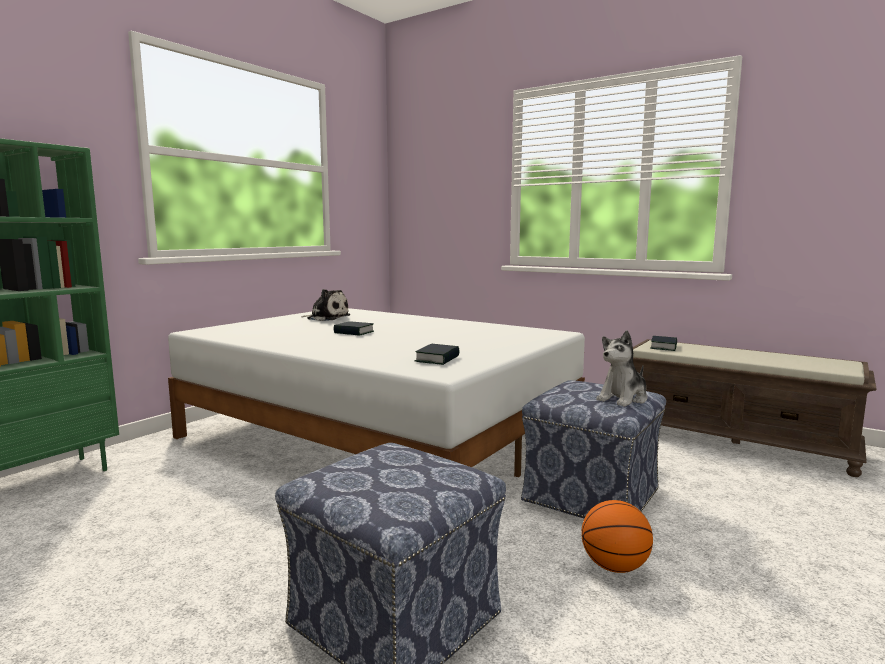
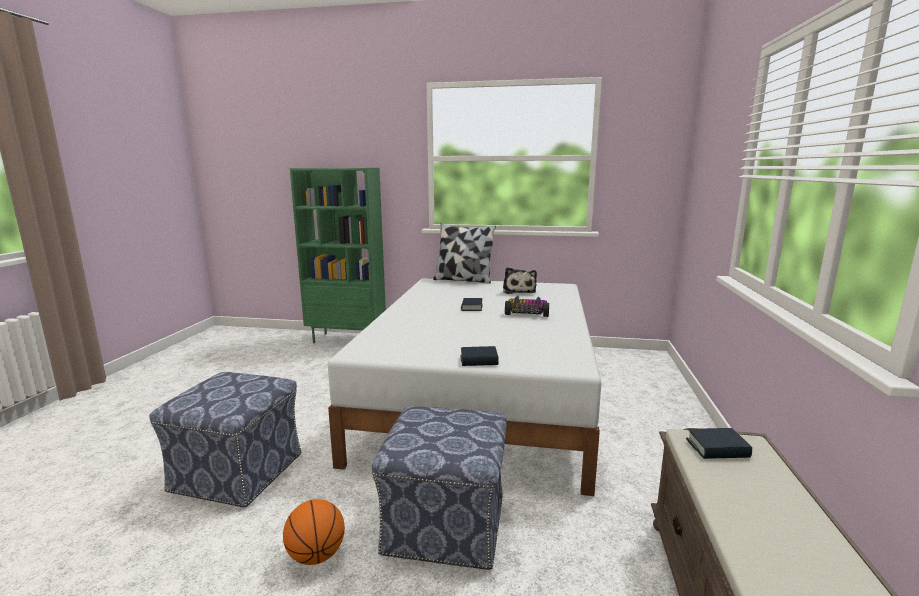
camera: 65 degrees right, 5 degrees up
book [415,344,460,365] -> book moved to [461,346,498,366]
plush toy [596,330,648,407] -> none
none -> pillow [433,223,496,284]
none -> toy car [505,296,549,317]

